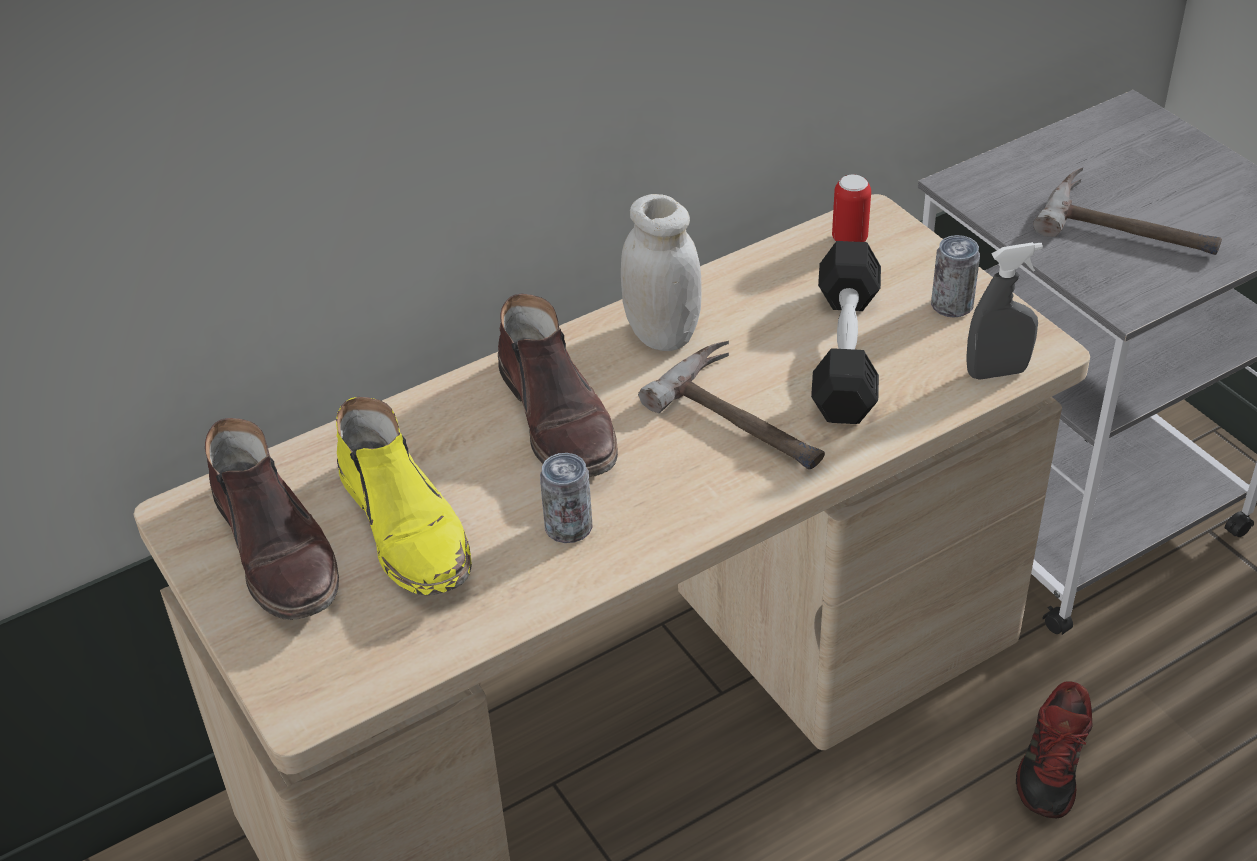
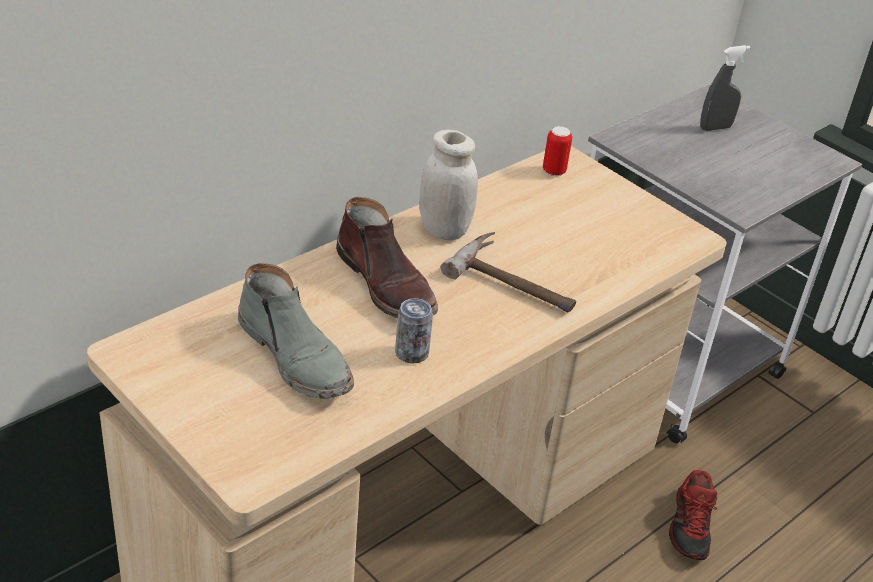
camera: 15 degrees left, 5 degrees down
brown boot [205,418,339,620] -> none
yellow boot [336,397,472,596] -> grey boot [238,263,354,398]
black dumbbell [811,241,881,424] -> none
can [931,235,980,318] -> none
grey spray bottle [966,242,1043,380] -> grey spray bottle moved to [700,45,750,131]
hammer [1033,168,1222,255] -> none

